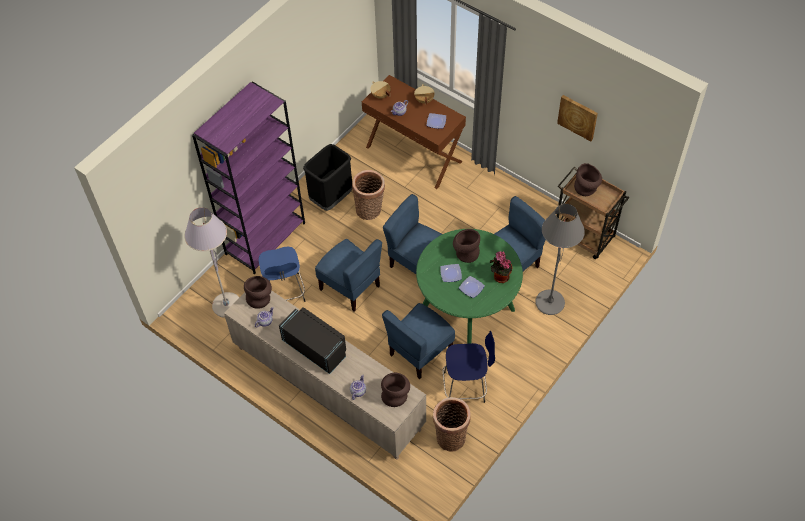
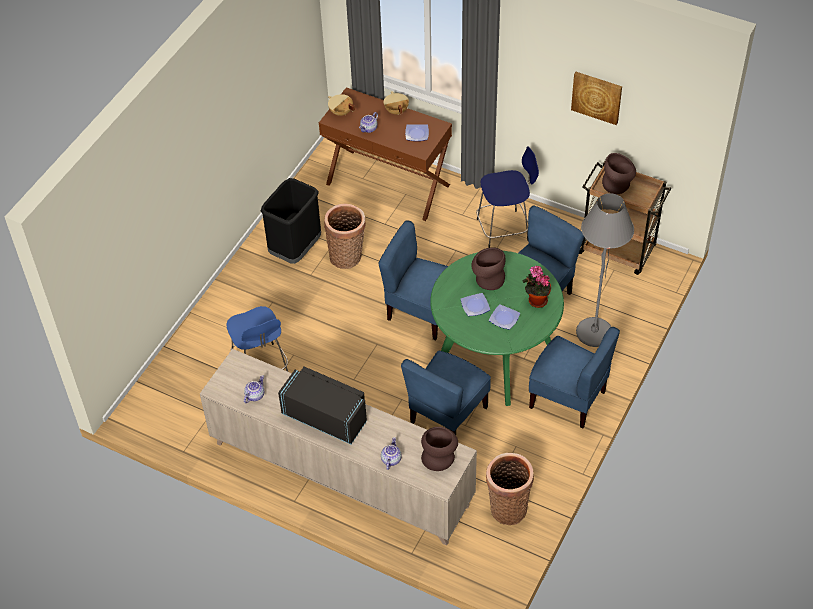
camera: 10 degrees left, 5 degrees down
grey floor lamp [184,207,239,318] -> none
purple bookcase [192,81,305,275] -> none
brown vase [244,276,272,309] -> none
blue chair [315,239,382,311] -> blue chair moved to [529,327,620,429]
blue stool [443,331,495,403] -> blue stool moved to [476,146,539,248]

